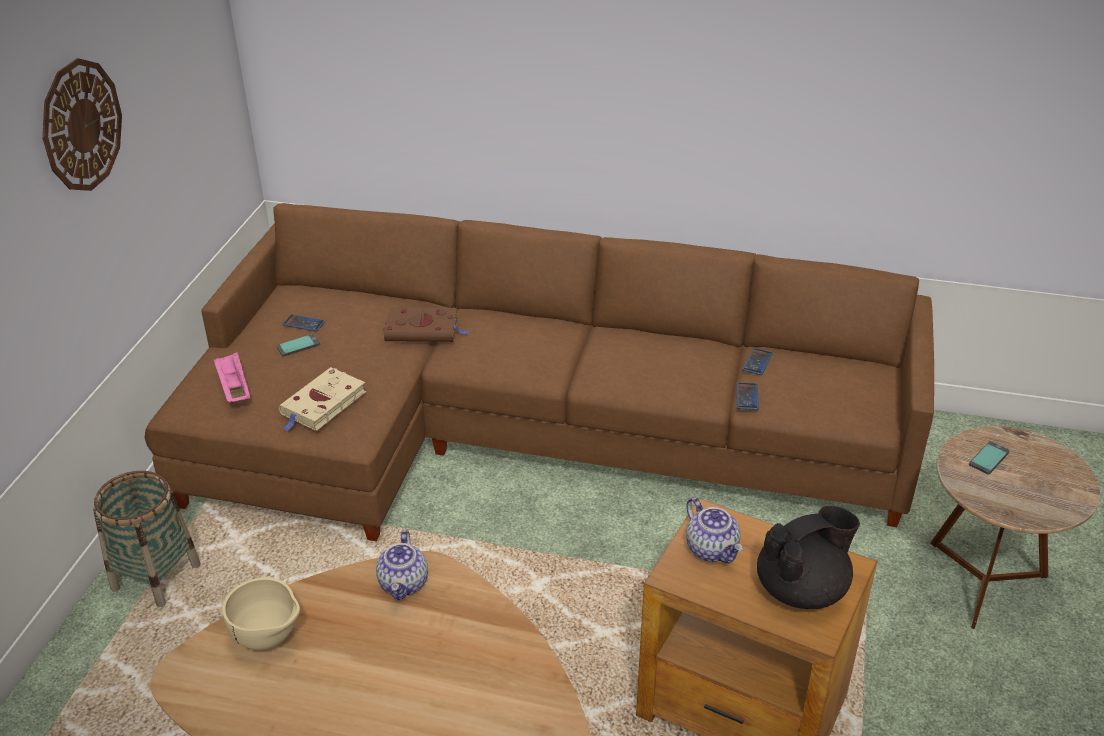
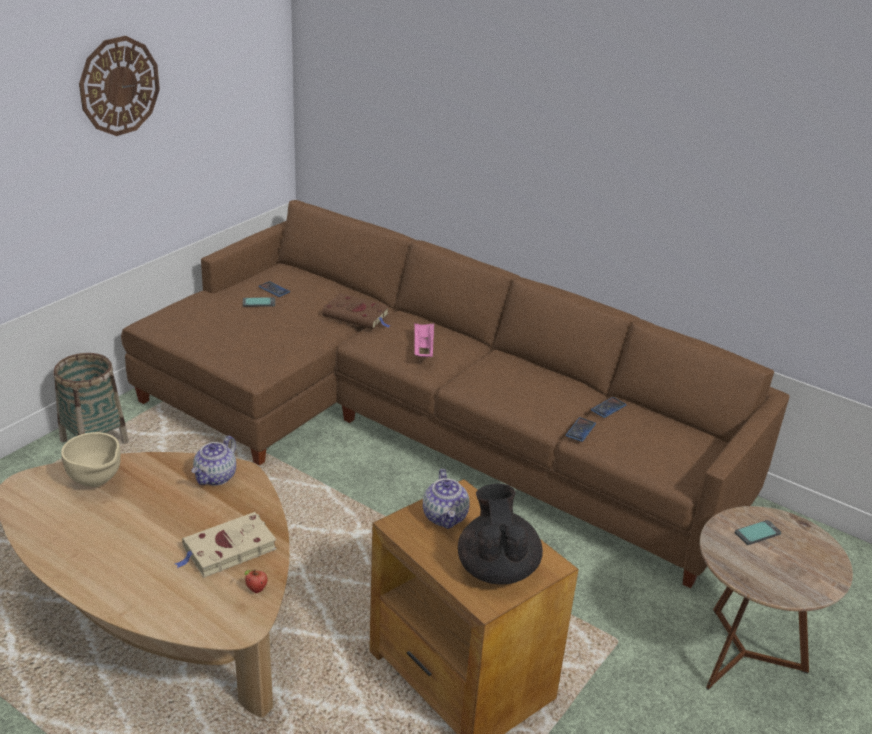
camera: 20 degrees right, 5 degrees down
pink tray [213,352,250,402] -> pink tray moved to [414,323,434,357]
beige book [279,367,366,431] -> beige book moved to [175,512,277,578]
black teapot [757,506,860,609] -> black teapot turned 90 degrees counterclockwise [458,484,543,584]
none -> apple [245,569,268,593]

